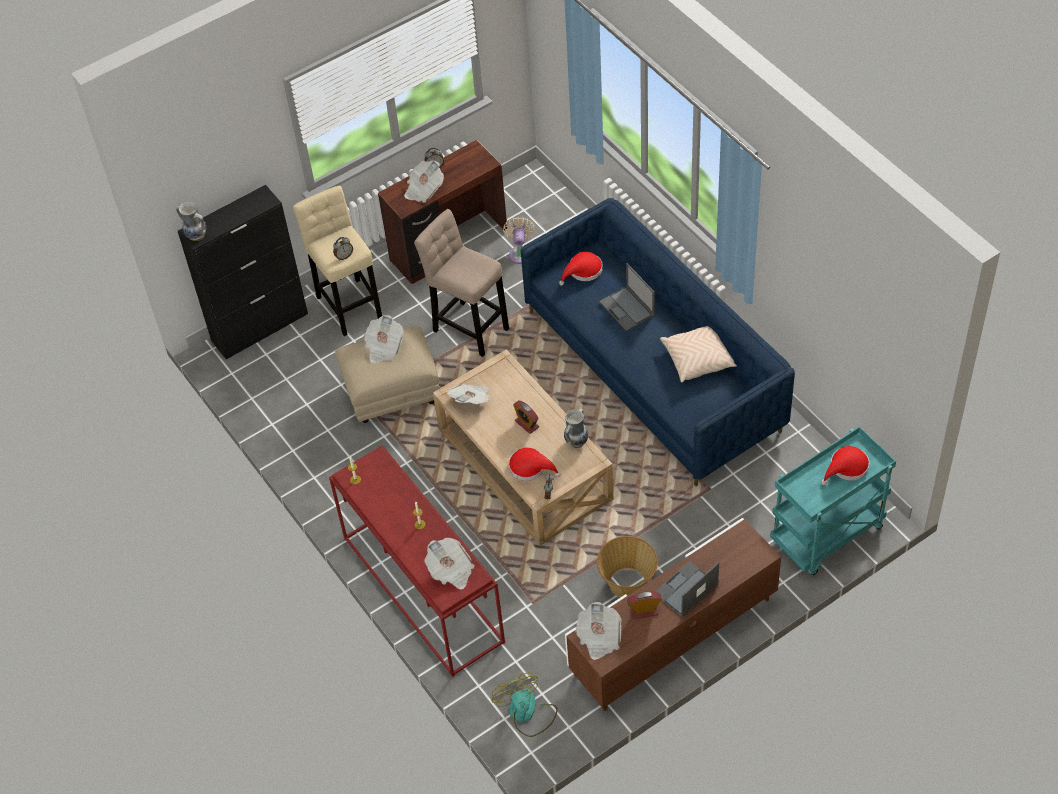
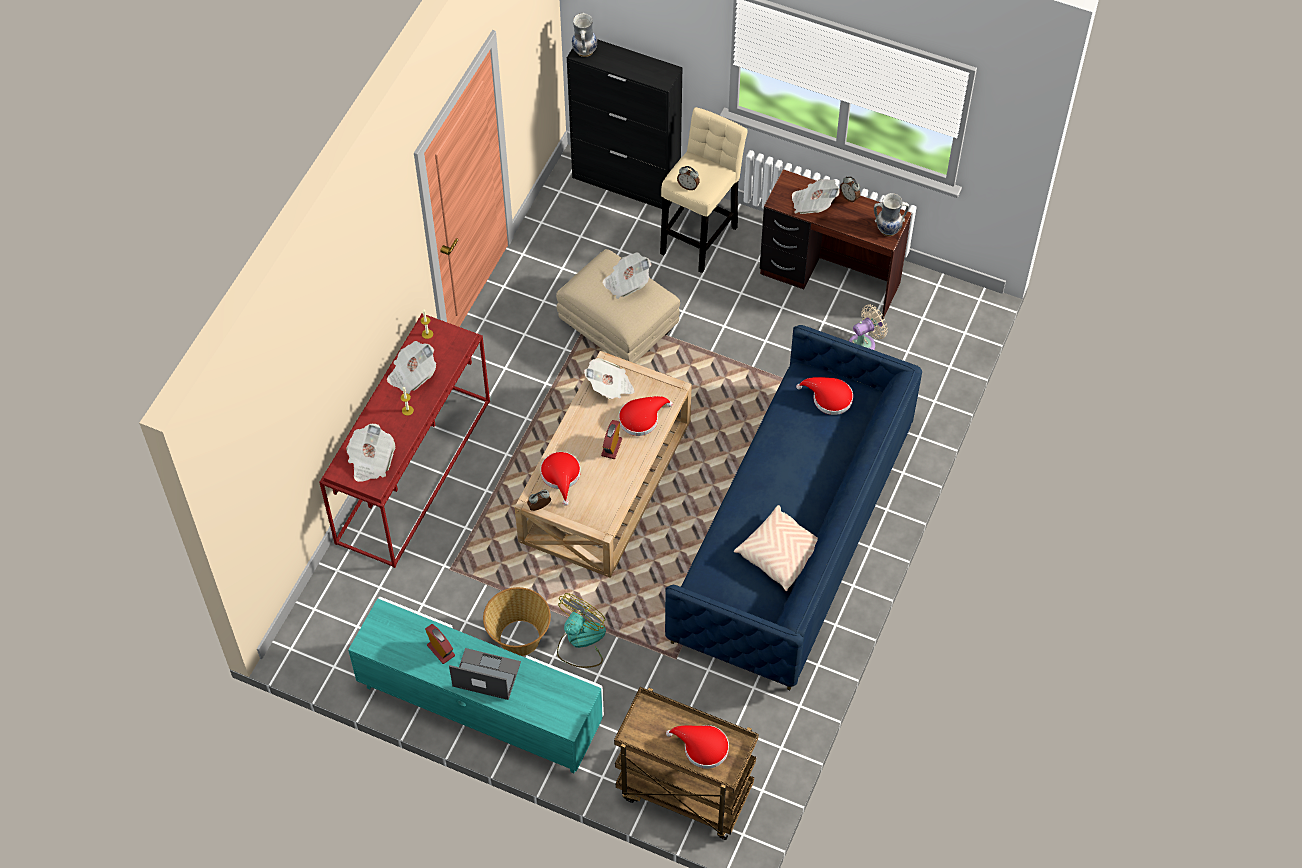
camera: 55 degrees right, 5 degrees up
beige stool [414,209,509,357] -> none
fan [492,673,558,737] -> fan moved to [557,593,606,668]
vase [564,409,588,448] -> vase moved to [874,193,909,236]
brown tv stand [565,518,781,712] -> turquoise tv stand [348,597,604,773]
newspaper [575,602,622,660] -> newspaper moved to [387,341,436,394]
laptop [599,263,655,331] -> none
turquoise cart [770,426,896,575] -> brown cart [614,687,759,840]
none -> red hat [619,396,673,436]

